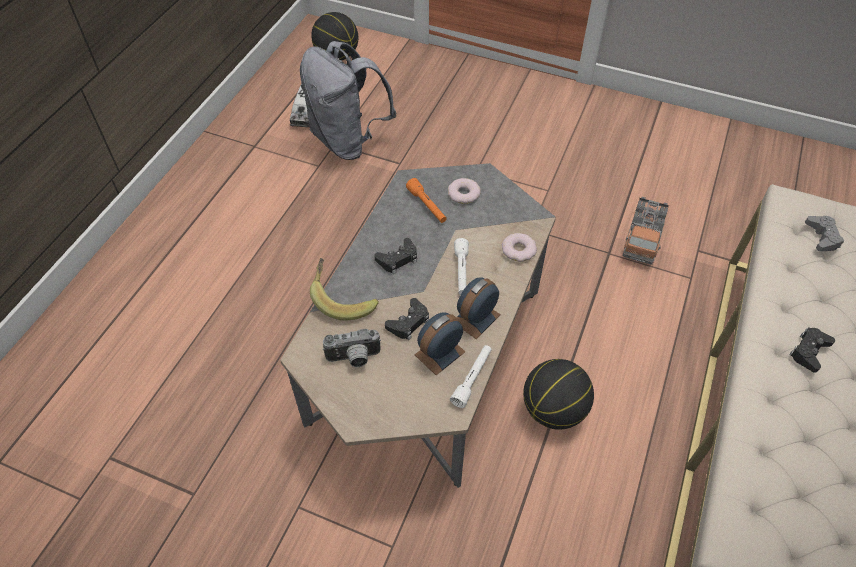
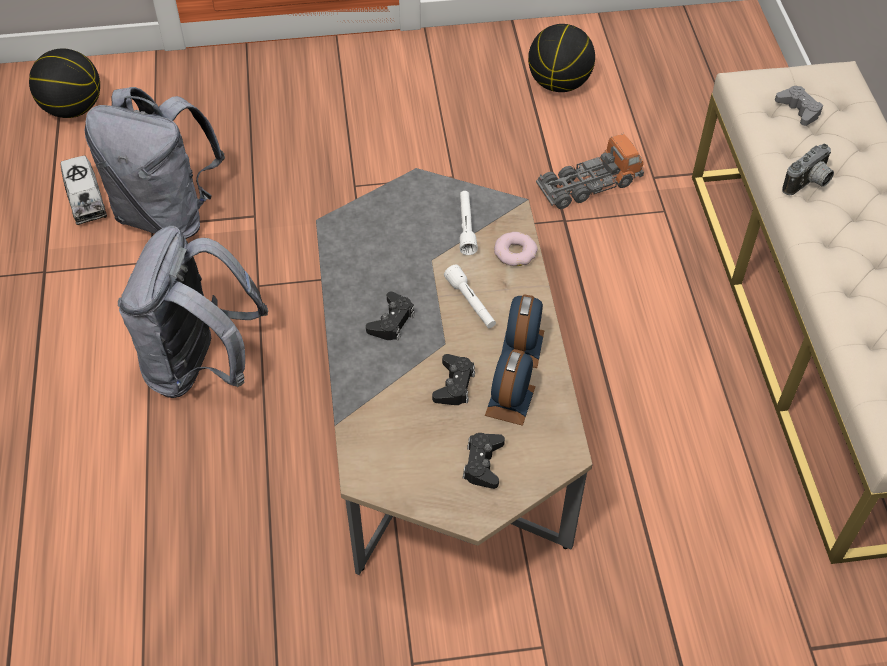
camera: 30 degrees left, 0 degrees up
banana [310,258,379,320] -> none
camera [323,329,381,367] -> camera moved to [782,144,834,195]
orange flashlight [406,178,447,223] -> none
donut [448,178,481,204] -> none
white flashlight [450,345,492,408] -> white flashlight moved to [460,191,478,255]
basketball [523,359,594,430] -> basketball moved to [528,24,595,92]
toy truck [623,197,669,265] -> toy truck turned 105 degrees counterclockwise [536,134,644,209]
black game controller [789,327,835,373] -> black game controller moved to [463,433,505,489]
none -> grey backpack [118,226,268,398]

